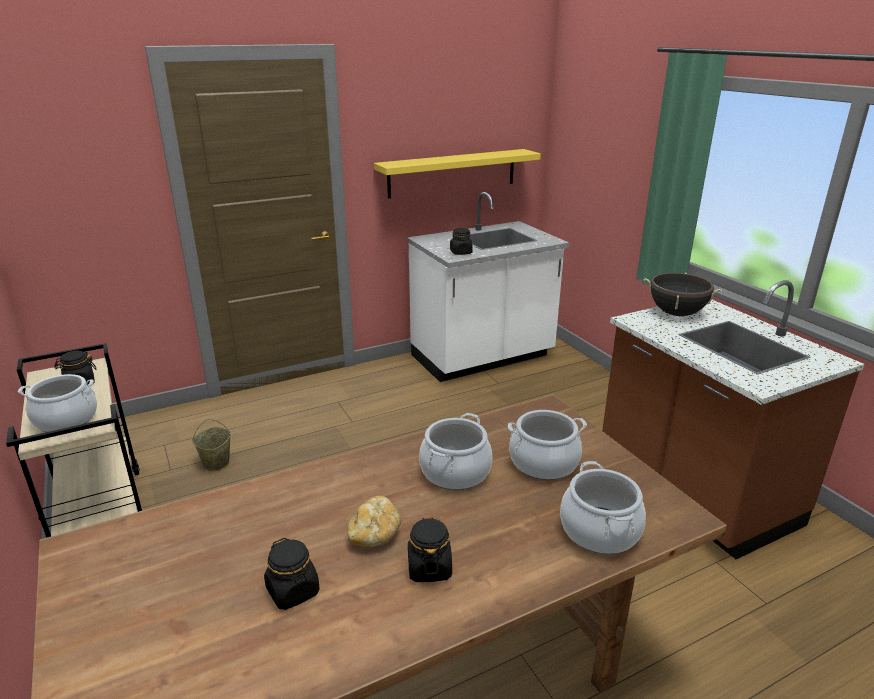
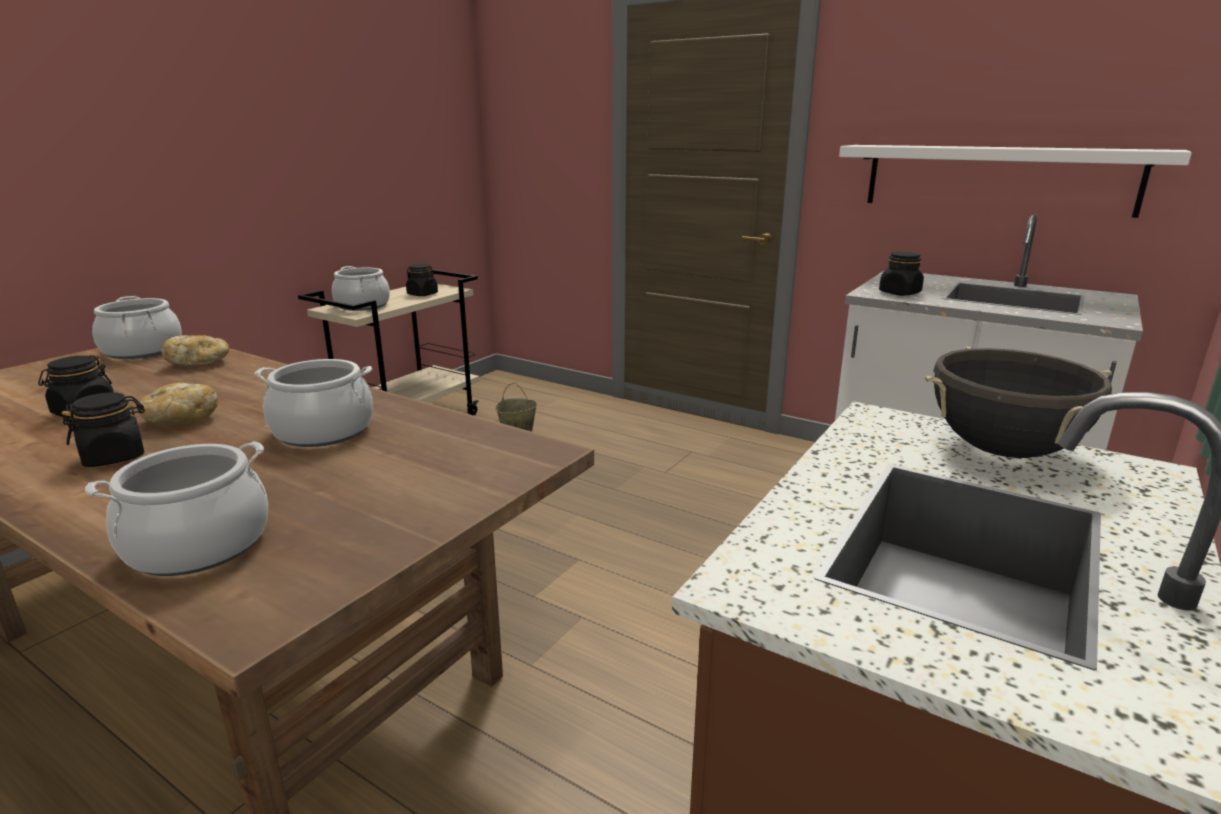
camera: 60 degrees right, 5 degrees down
yellow shelf [374,149,541,198] -> white shelf [839,145,1192,218]
cooking pot [508,410,587,480] -> cooking pot moved to [92,296,182,359]
none -> bread [161,335,229,366]

